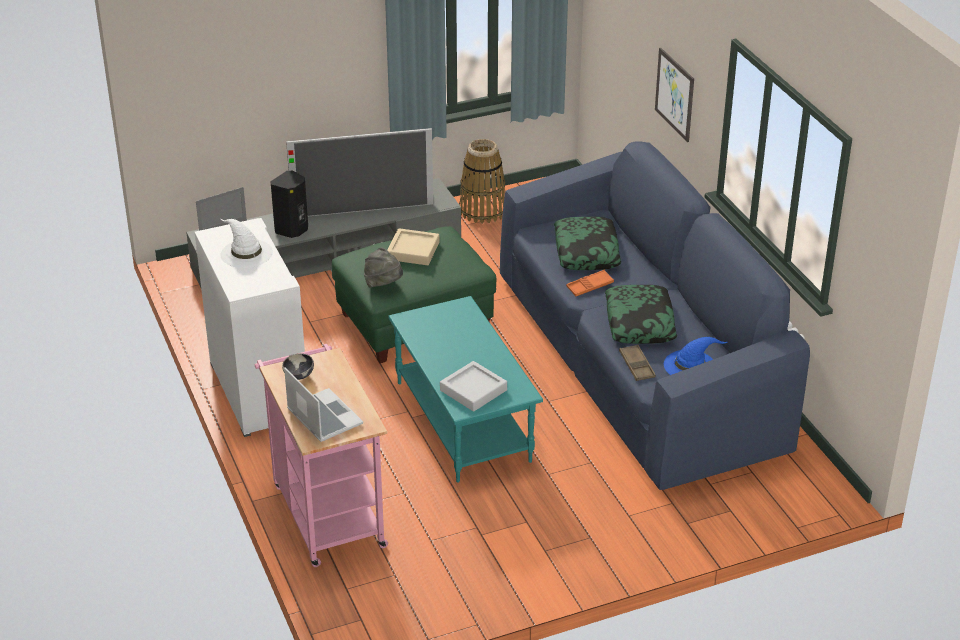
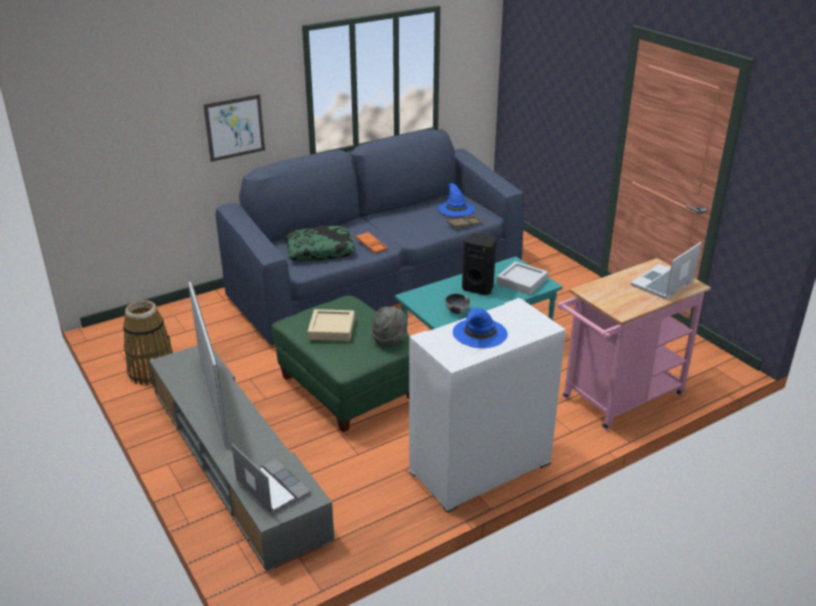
camera: 100 degrees left, 5 degrees down
white hat [220,218,273,268] -> blue hat [453,308,508,348]
black speaker [270,171,308,238] -> black speaker moved to [462,233,496,295]
bowl [282,353,314,380] -> bowl moved to [445,293,470,314]
pillow [605,285,677,344] -> none

